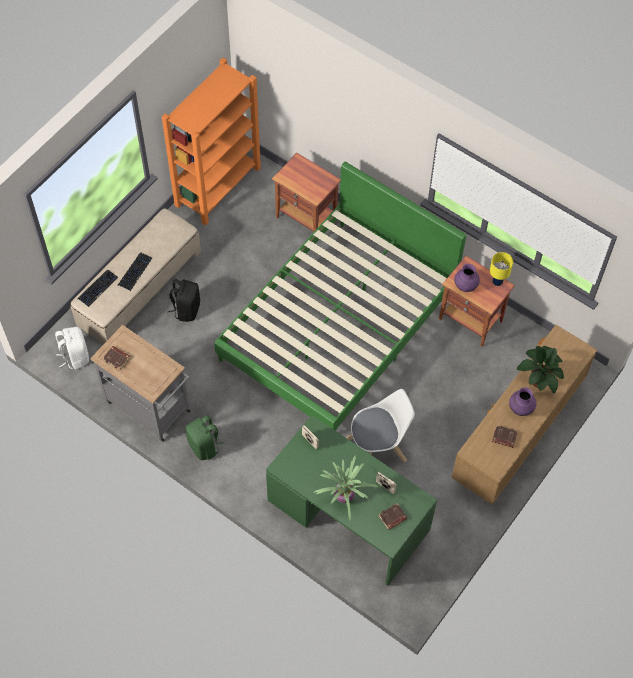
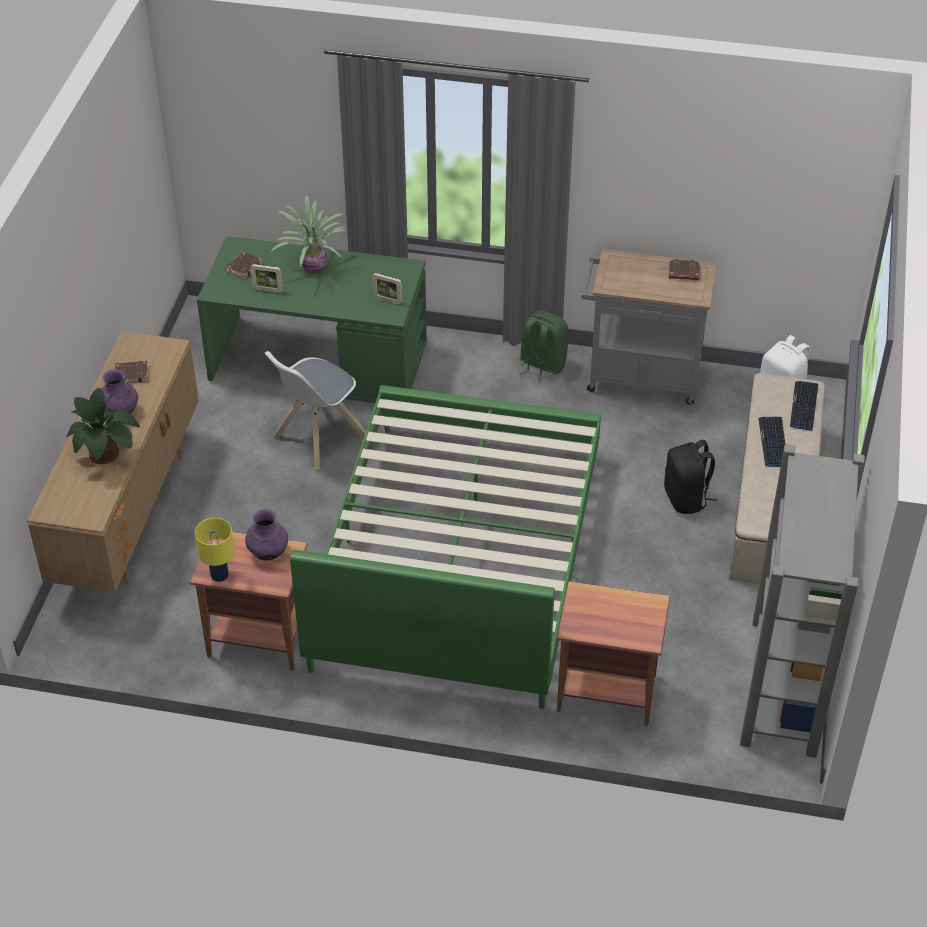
camera: 155 degrees right, 15 degrees down
orange bookcase [162,58,261,225] -> grey bookcase [740,445,865,758]

